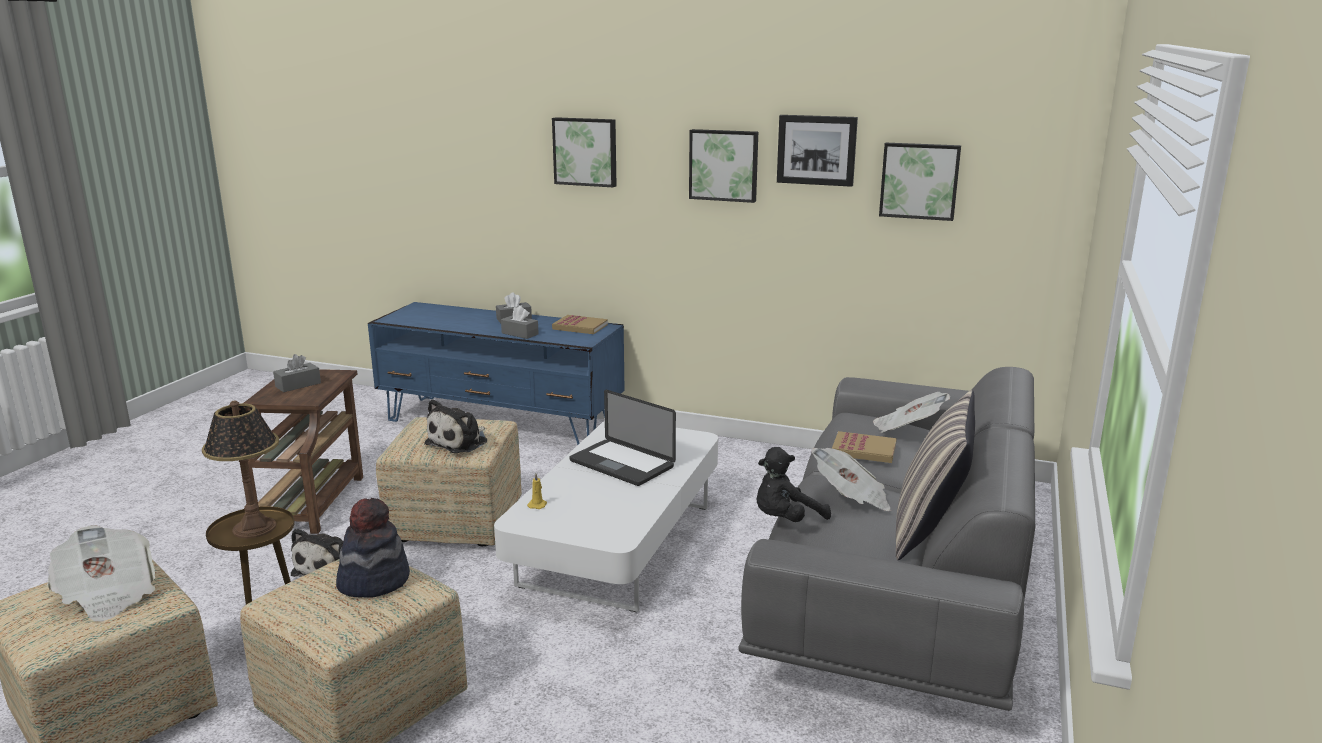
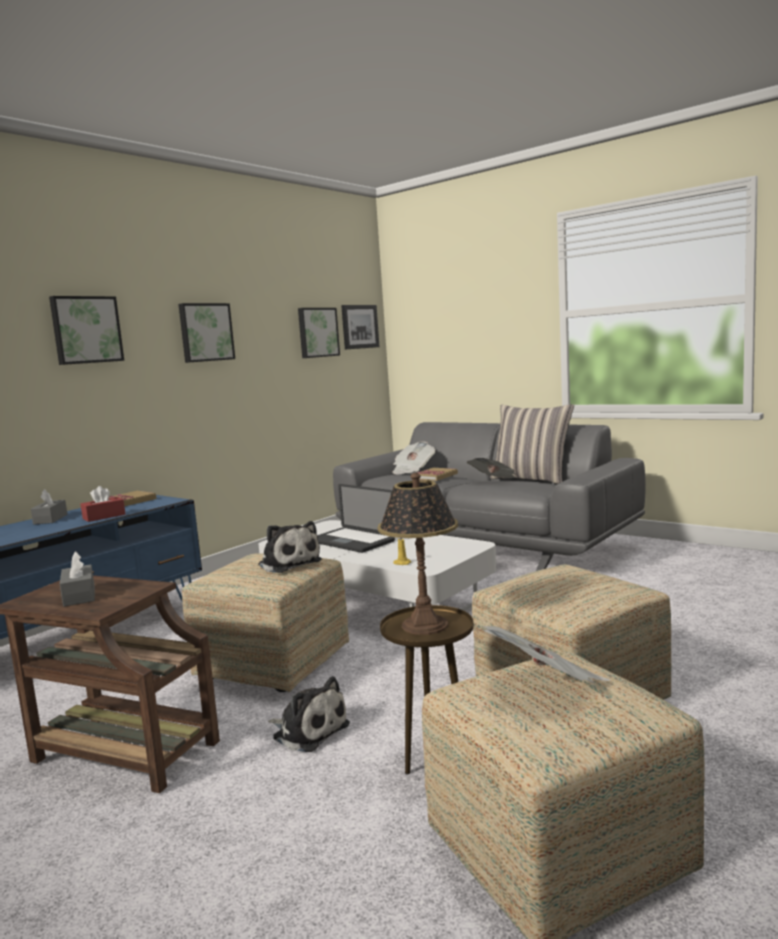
camera: 70 degrees left, 10 degrees down
hat [336,498,410,598] -> none
grey tissue box [501,306,539,339] -> red tissue box [81,486,125,522]
laptop [569,390,676,486] -> laptop turned 75 degrees clockwise [317,484,395,553]
black plush toy [757,447,831,522] -> none
picture [777,115,858,187] -> picture moved to [341,305,379,350]

